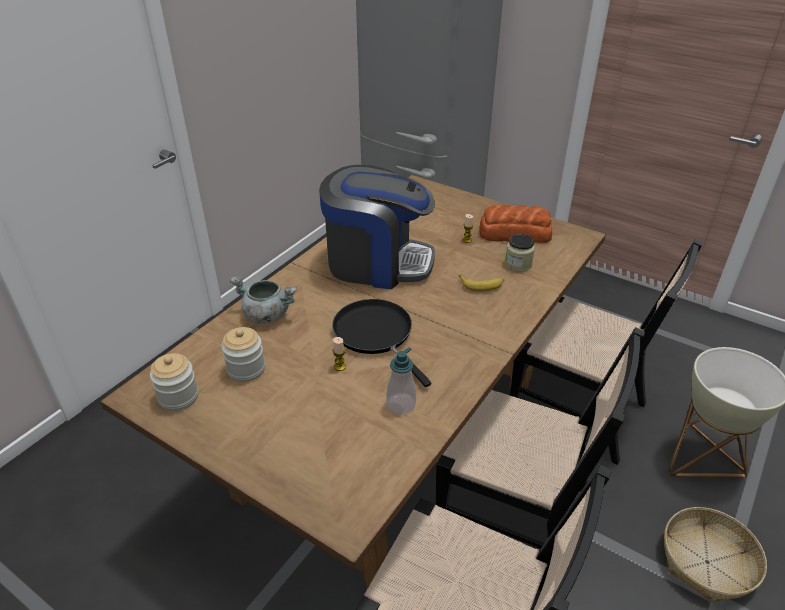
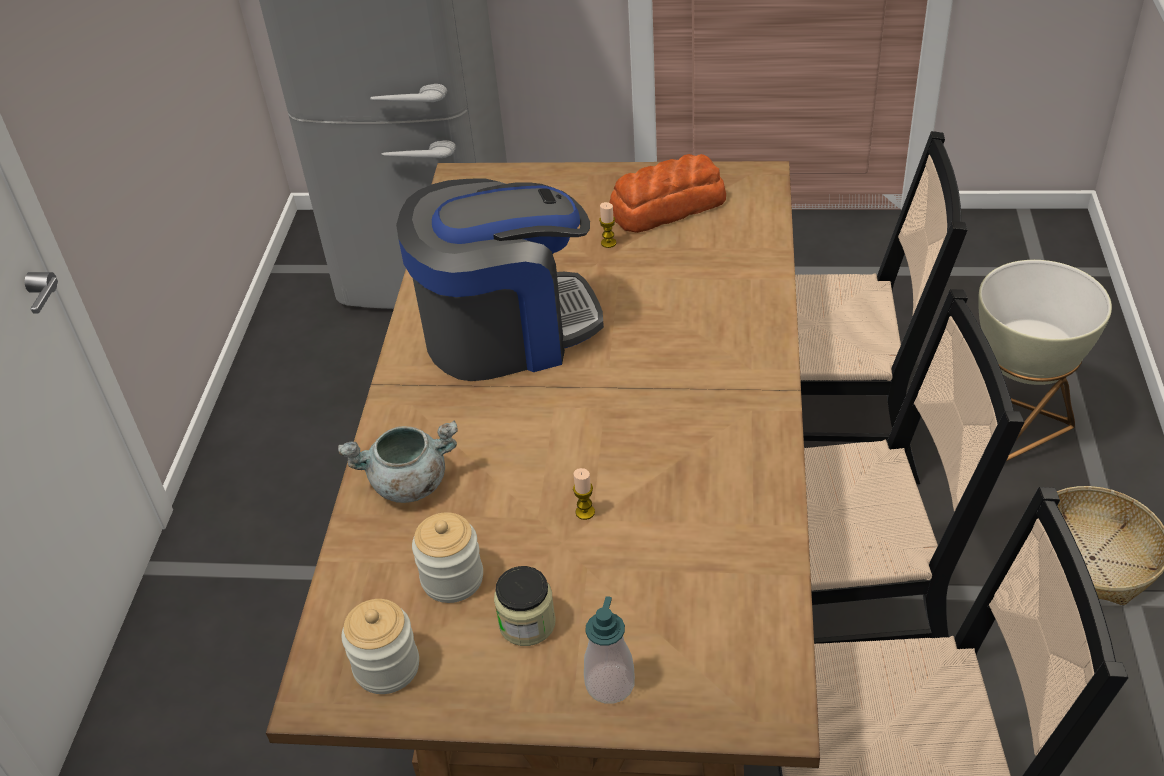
camera: 25 degrees left, 5 degrees up
black frying pan [332,299,431,387] -> none
soap dispenser [386,347,416,414] -> soap dispenser moved to [584,597,635,704]
banana [459,275,504,292] -> none
jar [505,234,535,272] -> jar moved to [494,566,556,646]

